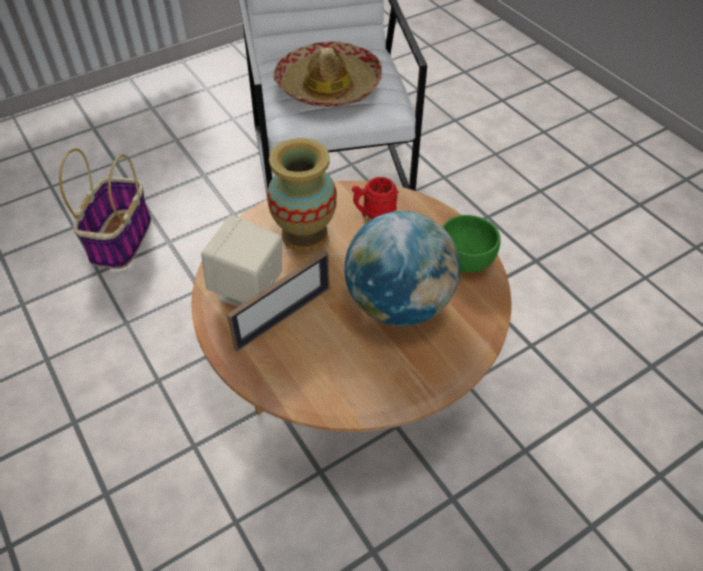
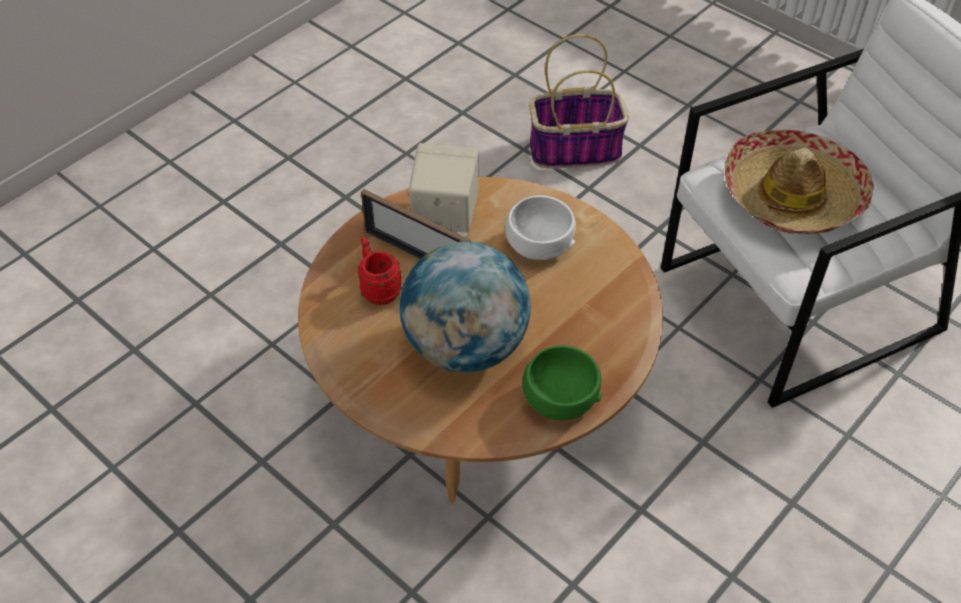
camera: 75 degrees right, 0 degrees up
vase [267,138,337,251] -> white bowl [505,195,576,260]
red mug [352,177,398,219] -> red mug moved to [358,237,402,305]

